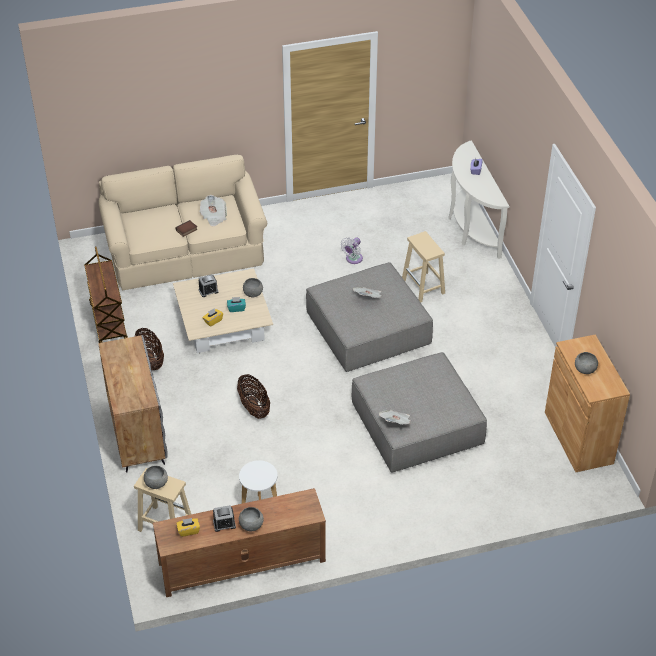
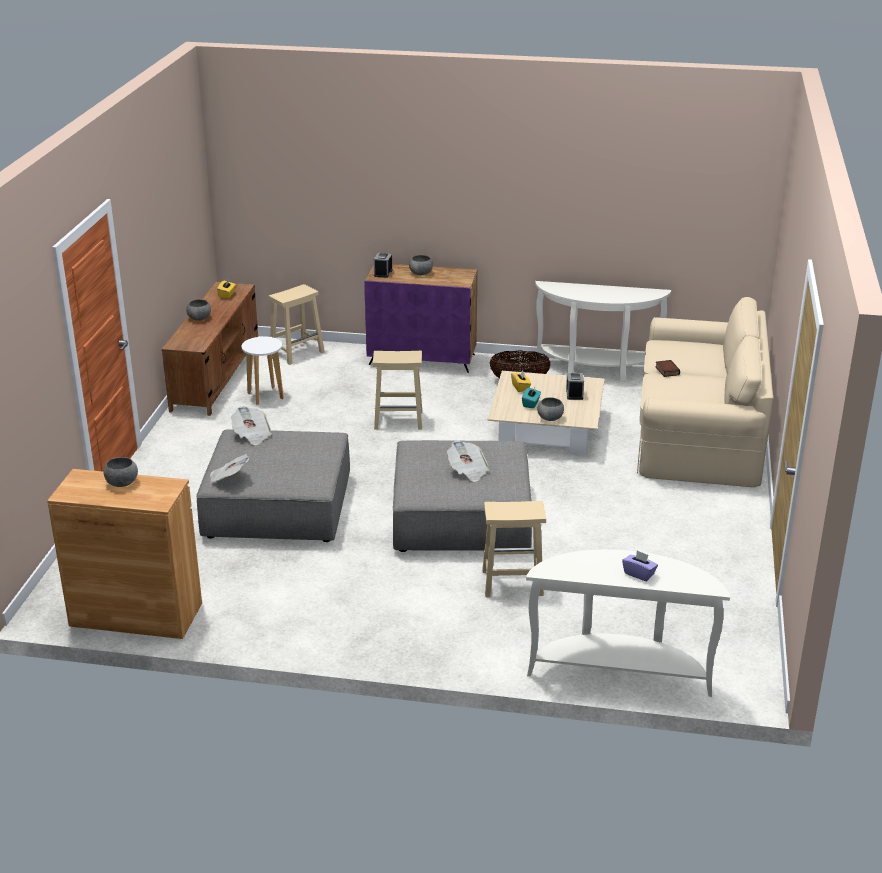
camera: 115 degrees right, 15 degrees down
brown cart [84,246,128,343] -> white console table [535,281,671,382]
grey cabinet [98,335,168,473] -> purple cabinet [364,264,478,373]
grey bowl [144,466,168,489] -> grey bowl moved to [409,255,433,275]
newspaper [200,195,227,226] -> newspaper moved to [210,454,249,483]
alarm clock [213,505,236,532] -> alarm clock moved to [374,253,393,278]
basket [237,374,270,419] -> beige stool [373,351,422,430]
white fan [340,238,363,264] -> none

